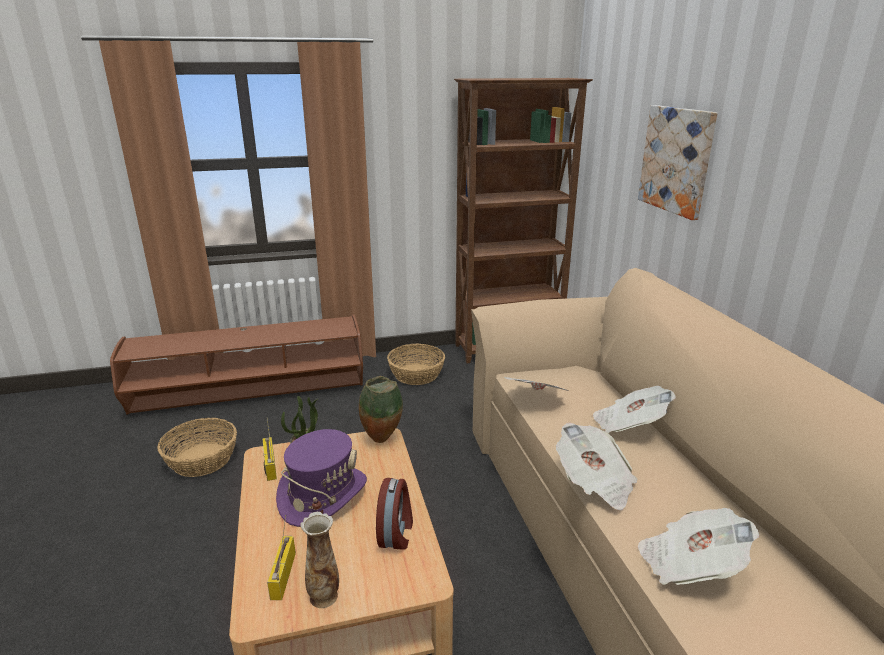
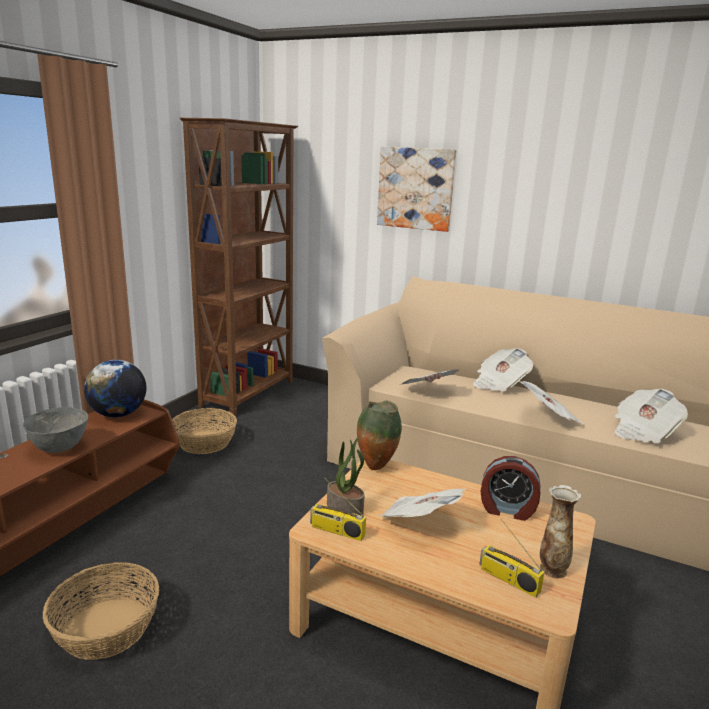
camera: 50 degrees left, 5 degrees down
purple hat [276,429,367,527] -> newspaper [379,489,466,517]
alarm clock [376,478,413,550] -> alarm clock turned 150 degrees clockwise [481,456,541,521]
none -> grey bowl [23,407,89,453]
none -> globe [84,360,146,417]

